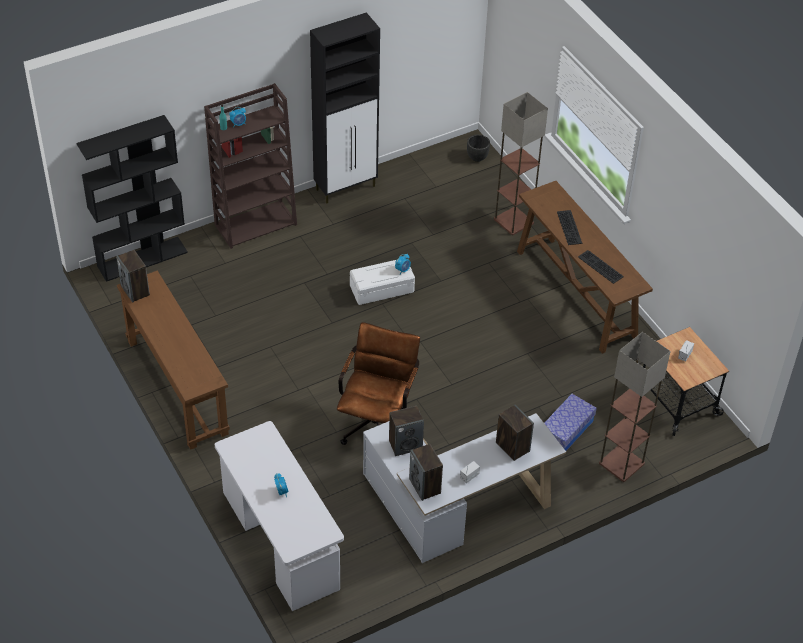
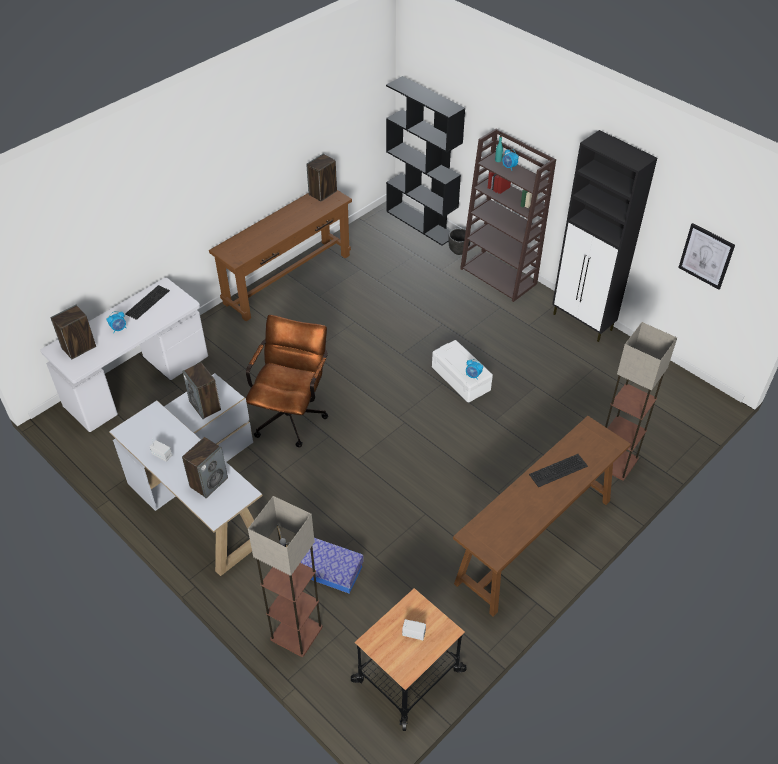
camera: 75 degrees right, 0 degrees up
brown office chair [337,322,420,445] -> brown office chair turned 75 degrees counterclockwise [246,315,328,447]
speaker [409,444,443,501] -> speaker moved to [50,305,96,359]
black planter [467,134,490,162] -> black planter moved to [448,228,471,255]
keyboard [578,250,624,284] -> keyboard moved to [125,285,170,320]
none -> picture [678,223,735,290]

